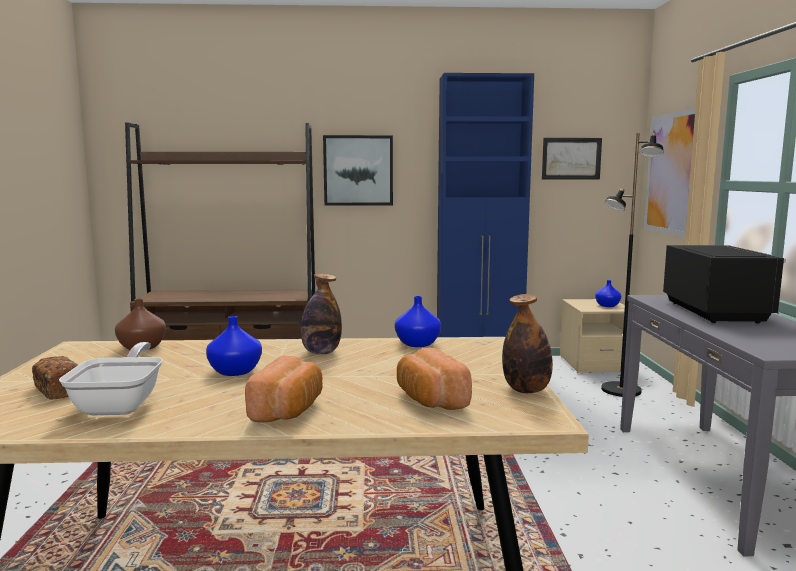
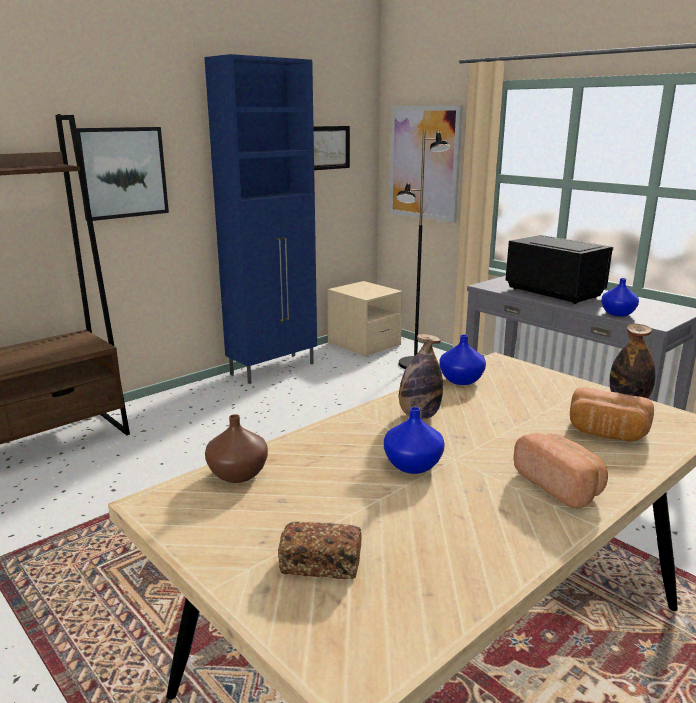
camera: 40 degrees left, 10 degrees up
frying pan [59,342,163,415] -> none
blue vase [595,280,621,307] -> blue vase moved to [601,278,639,316]

